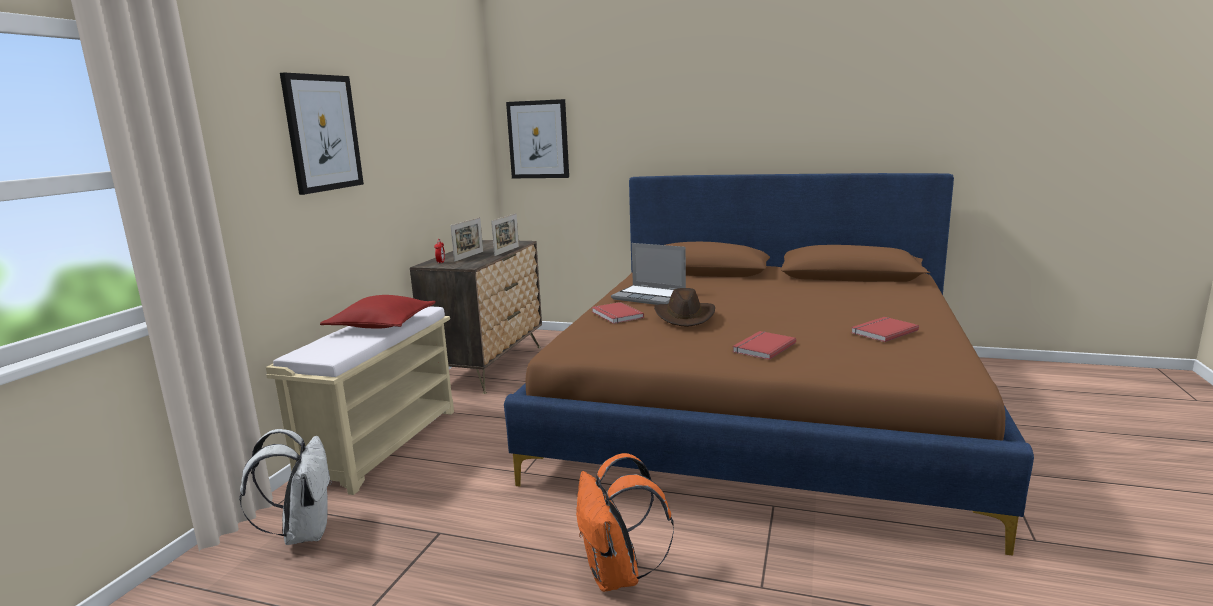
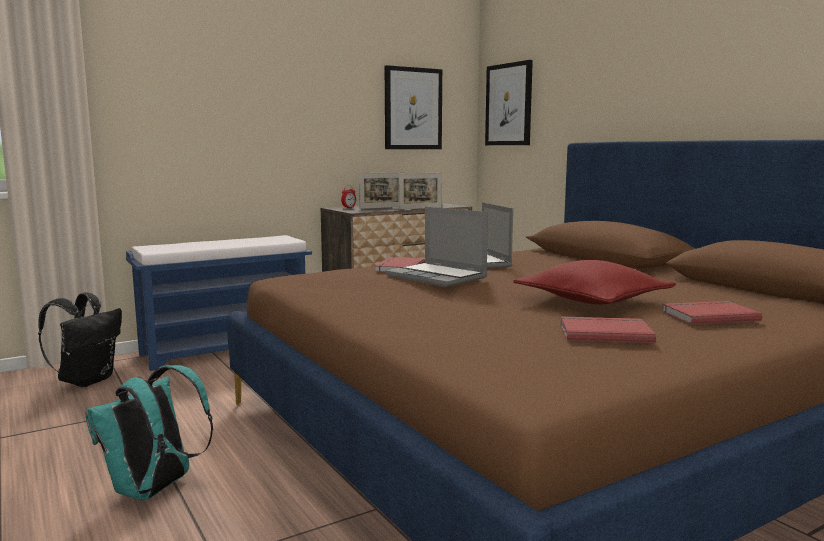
camera: 40 degrees right, 5 degrees down
white backpack [239,429,332,545] -> black backpack [38,292,122,387]
beige bench [266,306,454,495] -> blue bench [126,235,312,371]
picture [280,72,364,195] -> picture moved to [385,65,442,149]
red pillow [320,295,436,328] -> red pillow moved to [513,260,676,304]
orange backpack [576,453,674,592] -> turquoise backpack [85,365,213,501]
brown hat [654,288,715,327] -> laptop [385,207,488,287]
red book [732,331,796,360] -> red book moved to [662,301,762,324]

